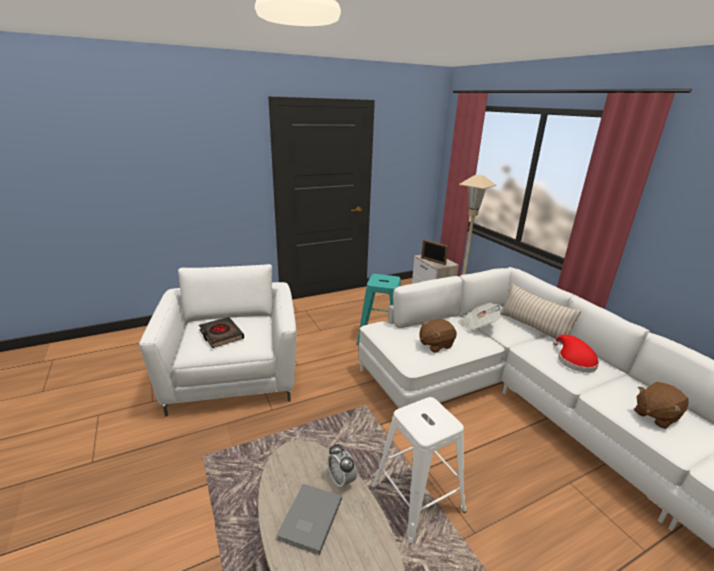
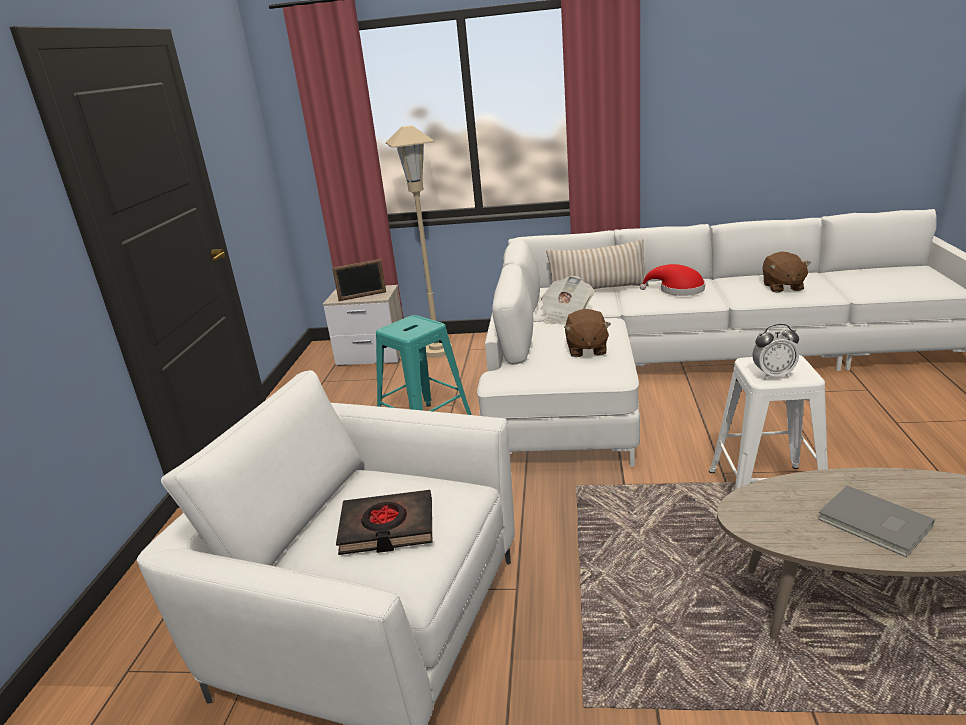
camera: 55 degrees left, 0 degrees up
alarm clock [328,443,357,490] -> alarm clock moved to [752,324,799,379]

